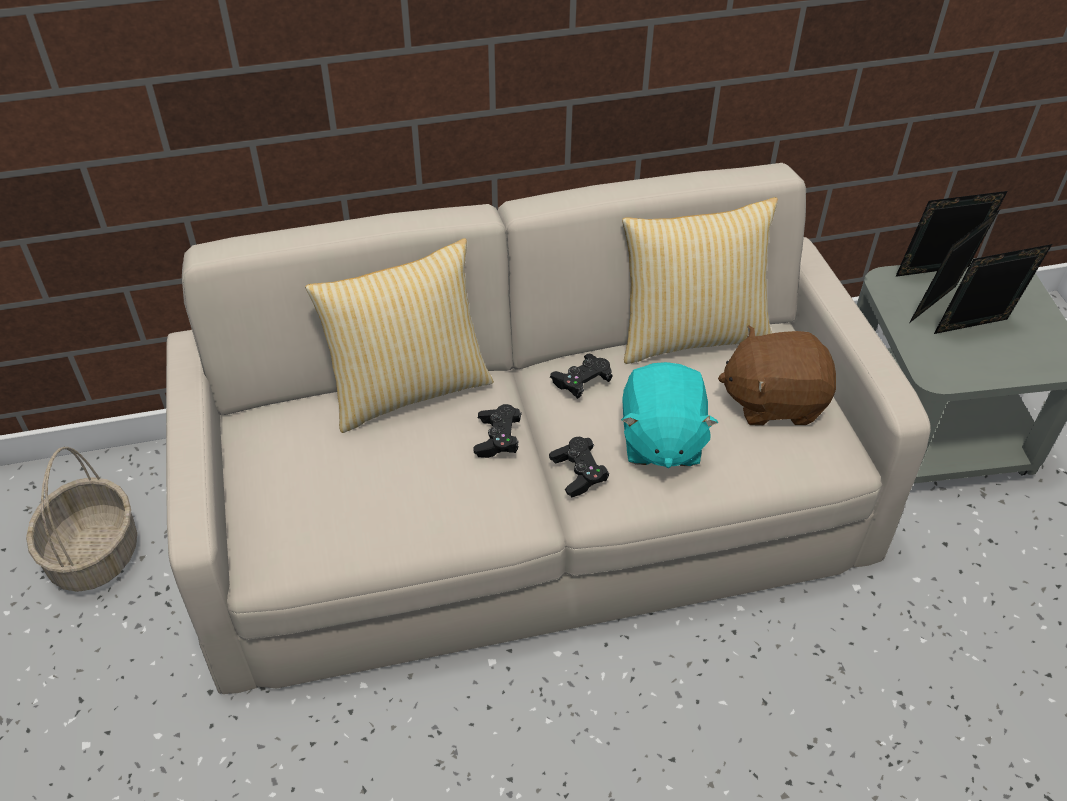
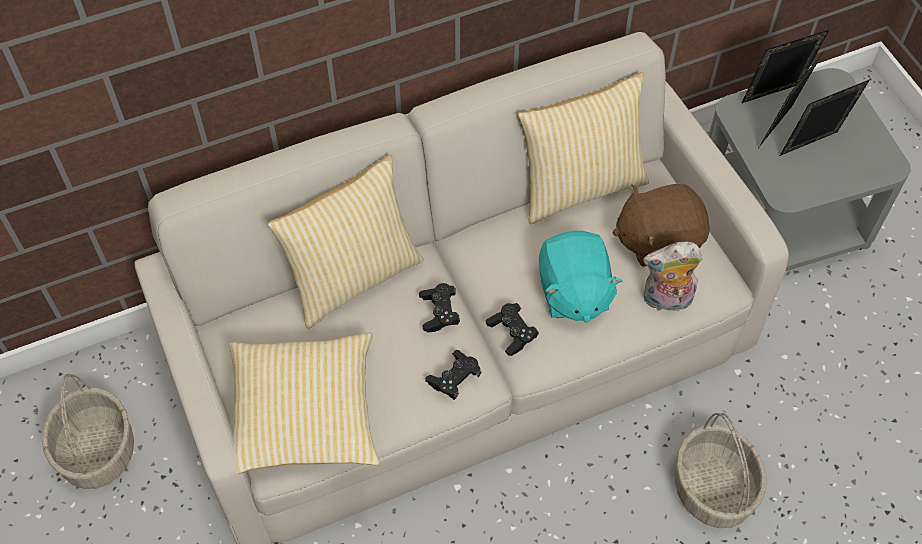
camera: 10 degrees left, 10 degrees up
black game controller [550,354,613,399] -> black game controller moved to [425,350,482,400]
none -> pillow [229,332,380,474]
none -> plush toy [643,241,703,311]
none -> basket [675,413,767,528]

